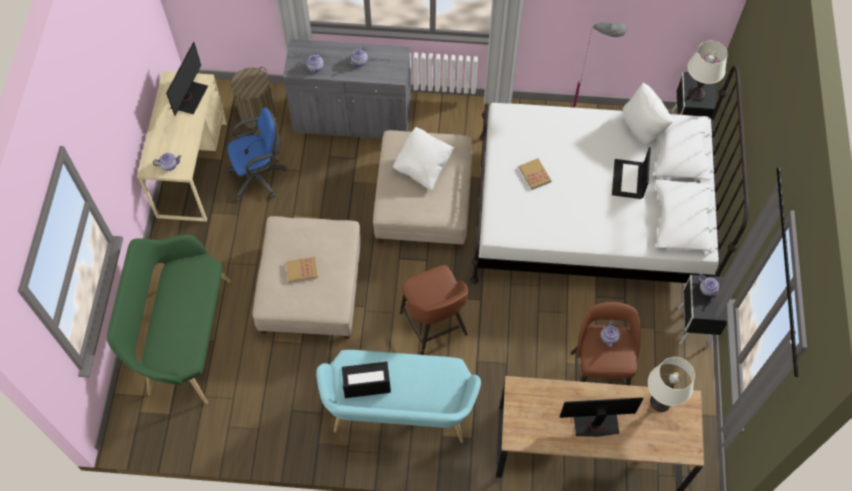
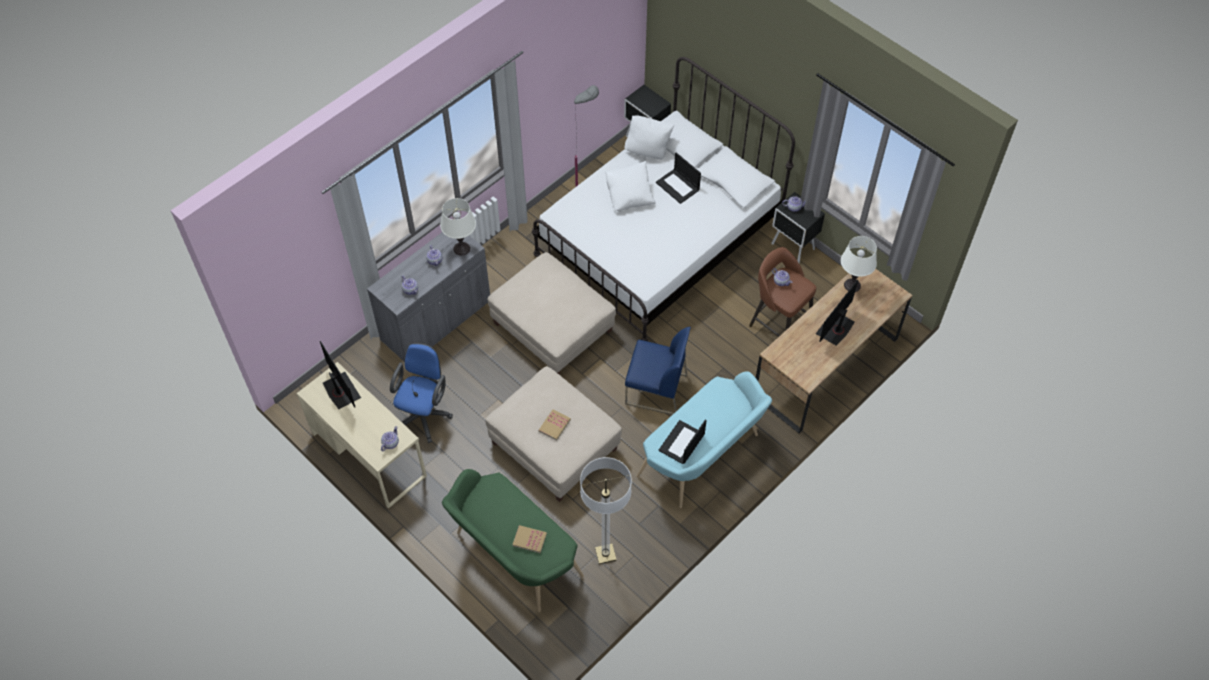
camera: 50 degrees left, 5 degrees down
laundry basket [231,67,276,129] -> none
white pillow [393,127,455,191] -> white pillow moved to [605,161,656,211]
brown stool [400,265,468,355] -> blue chair [625,327,691,415]
book [519,159,552,190] -> book moved to [512,525,547,553]
white table lamp [688,41,728,101] -> white table lamp moved to [440,198,476,256]
none -> floor lamp [580,457,632,564]

